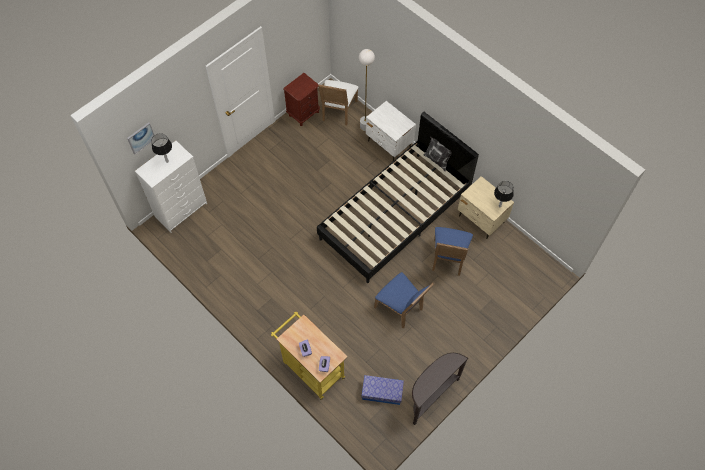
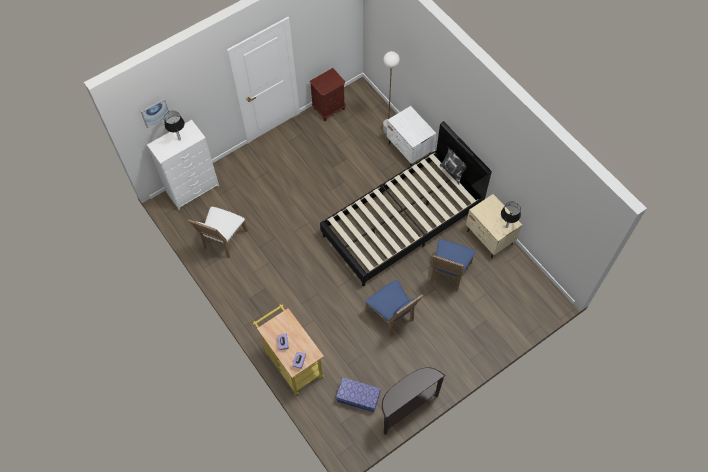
camera: 10 degrees right, 0 degrees up
white chair [318,80,358,125] -> white chair moved to [189,207,248,258]

